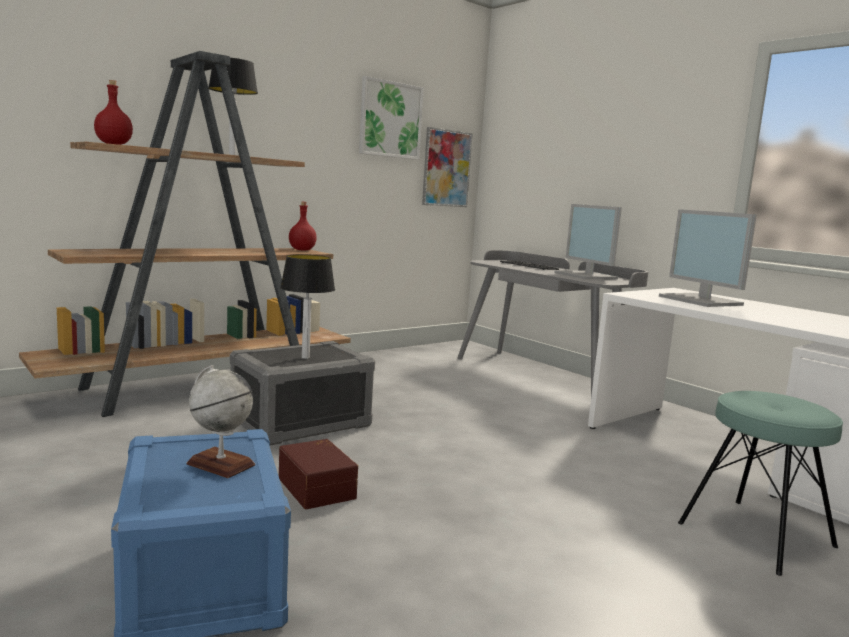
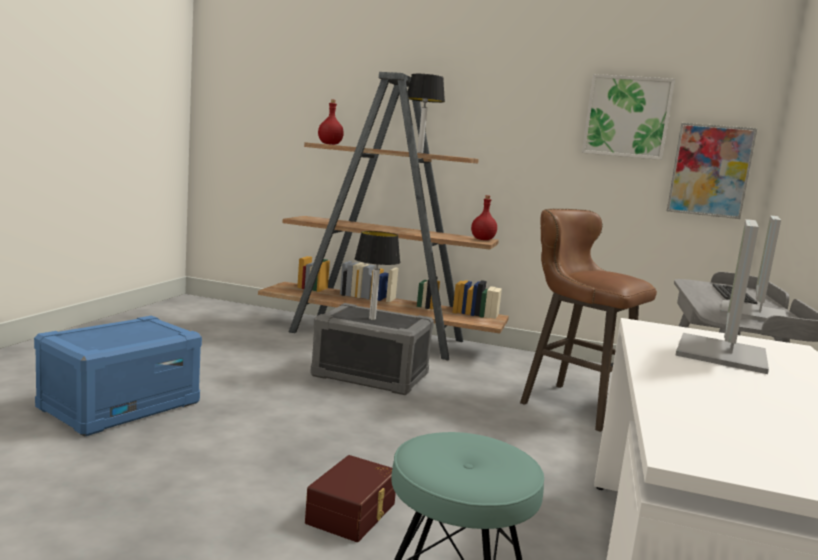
camera: 55 degrees right, 0 degrees up
globe [187,365,255,478] -> none
brown storage box [279,439,358,509] -> brown storage box moved to [305,455,396,542]
none -> brown stool [520,209,657,432]

